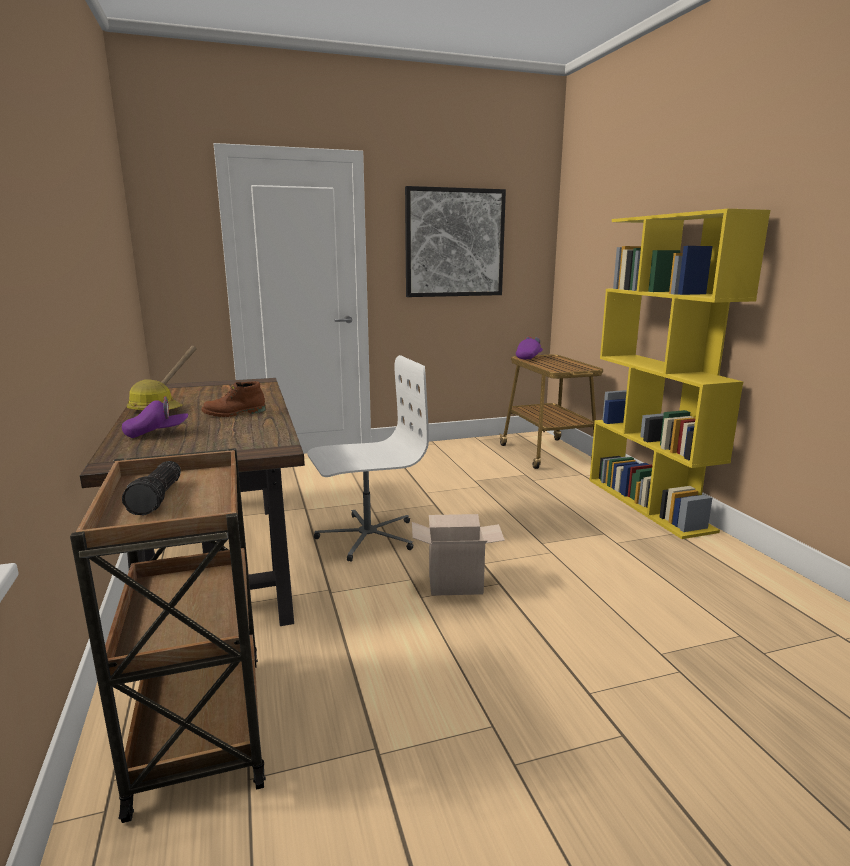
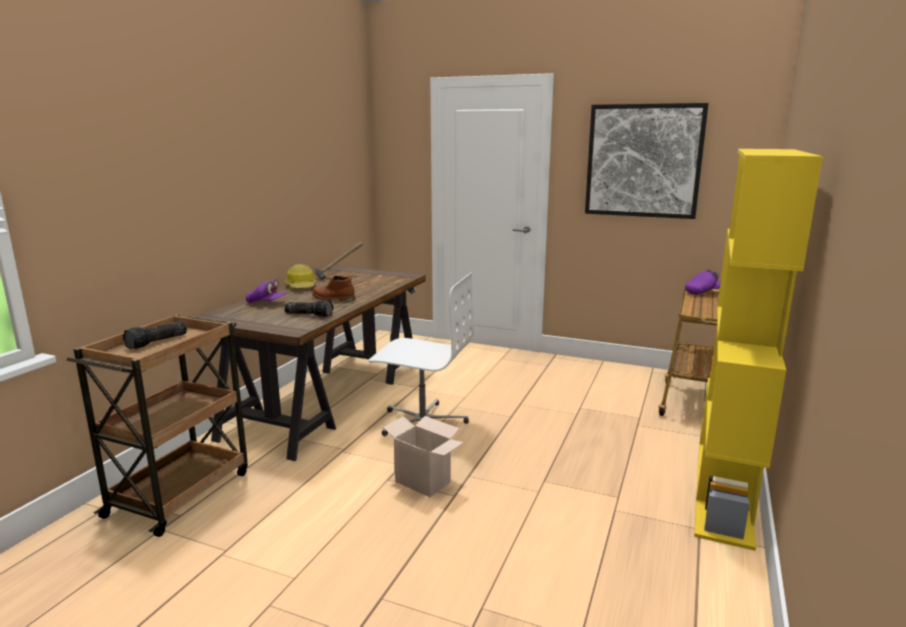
camera: 40 degrees right, 0 degrees up
none -> flashlight [285,300,334,317]

